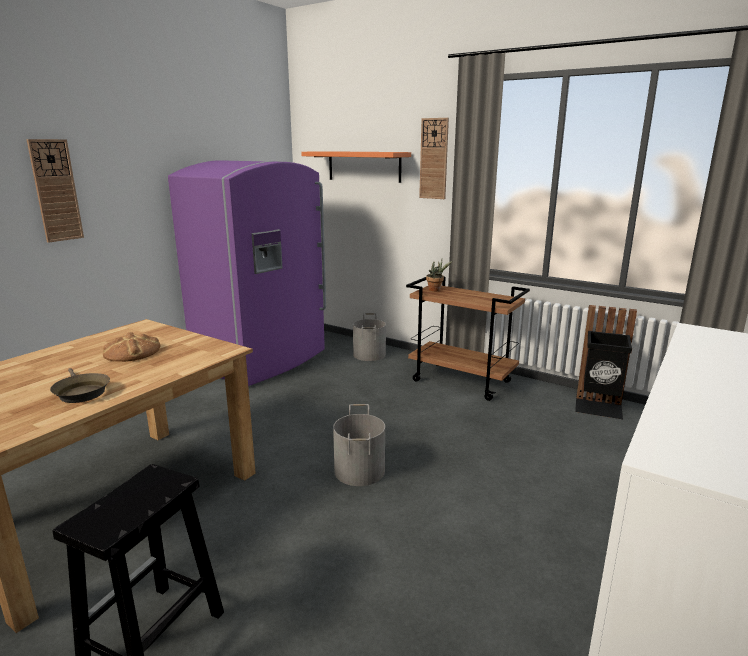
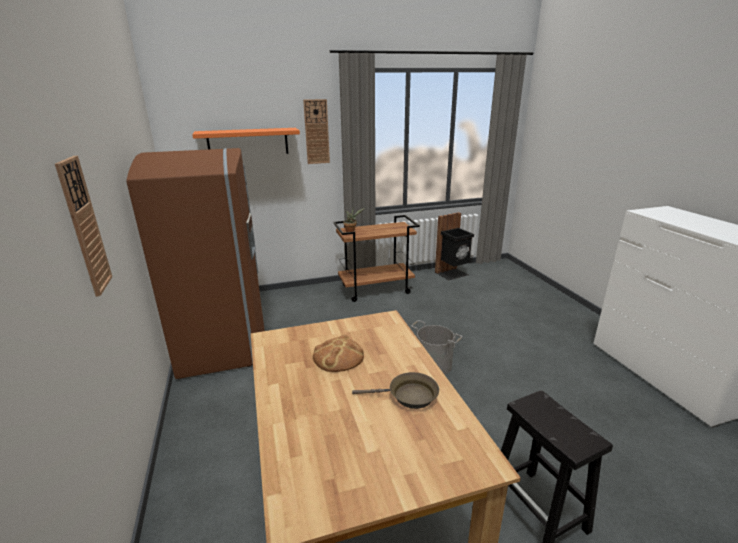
camera: 50 degrees left, 5 degrees up
purple fridge [168,160,326,386] -> brown fridge [126,148,265,380]
grey bucket [353,313,386,361] -> none

